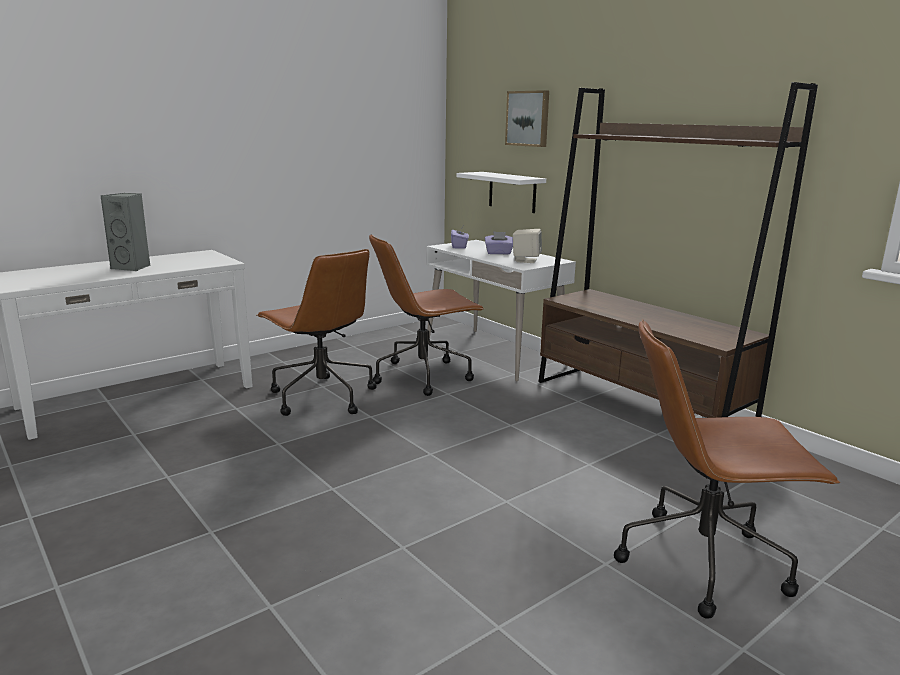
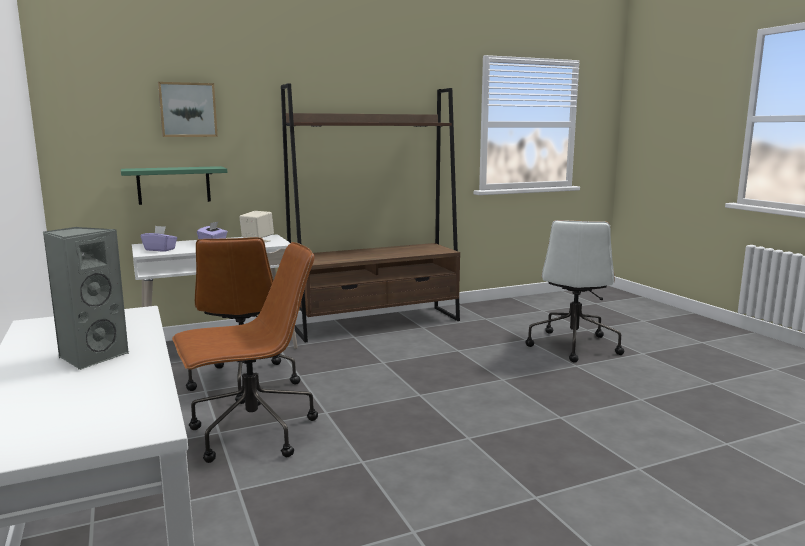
camera: 75 degrees left, 5 degrees down
white shelf [457,172,546,213] -> green shelf [121,166,227,205]
brown office chair [614,319,840,619] -> white office chair [525,220,624,363]

